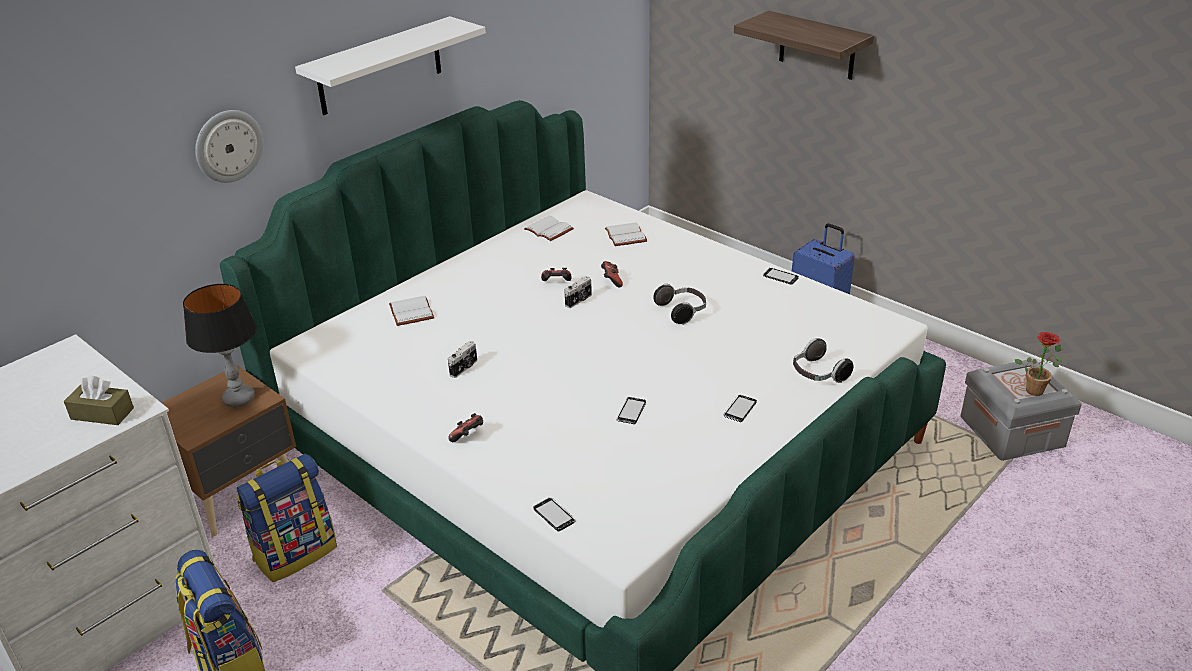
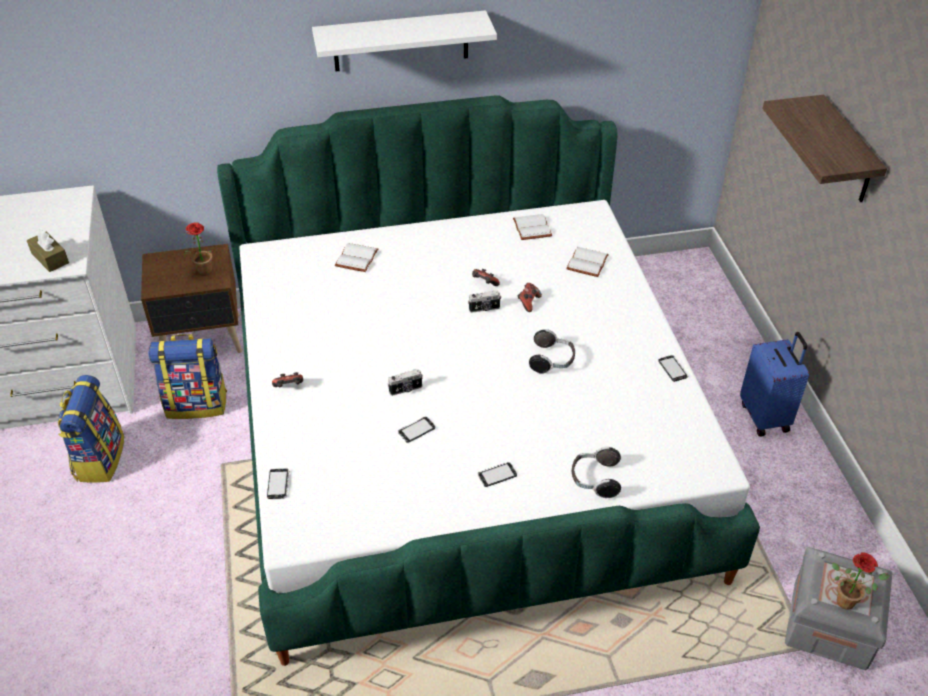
camera: 35 degrees right, 10 degrees up
table lamp [183,284,257,407] -> potted plant [182,222,221,276]
wall clock [195,110,263,183] -> none
camera [448,341,477,378] -> camera moved to [388,369,423,396]

